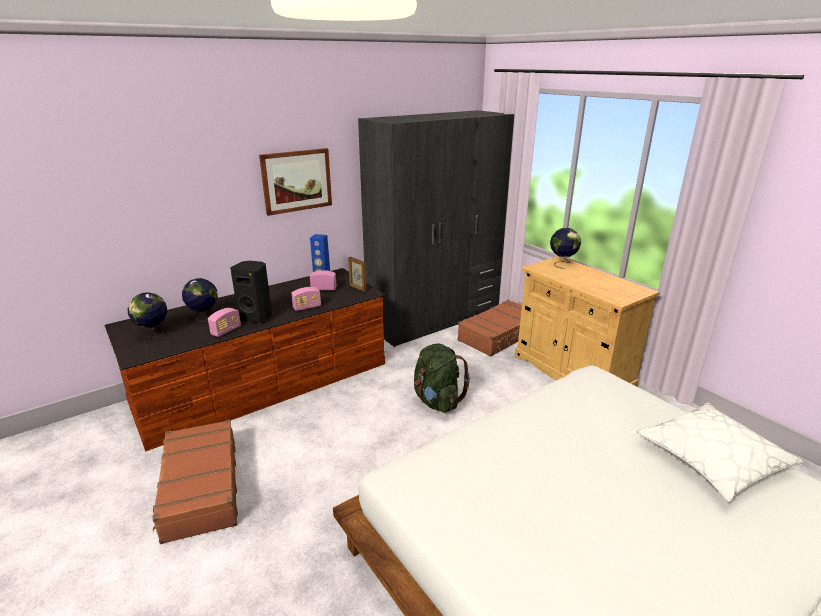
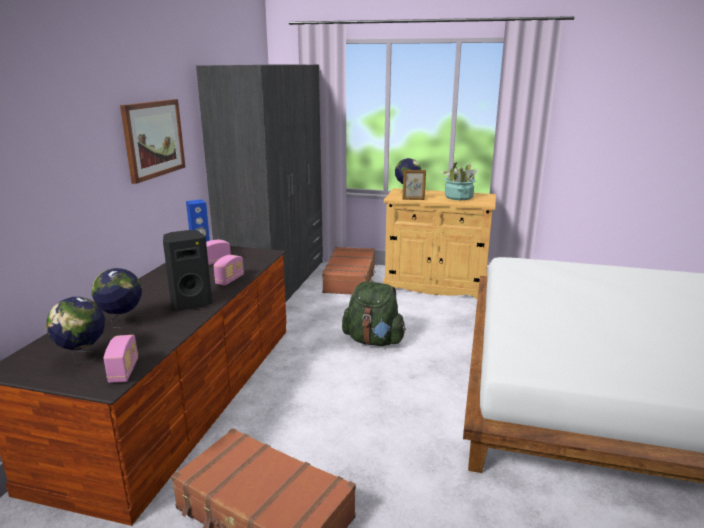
camera: 40 degrees left, 5 degrees down
radio [208,308,241,337] -> radio moved to [103,335,138,383]
picture frame [348,257,366,292] -> picture frame moved to [403,170,426,200]
white pillow [637,403,803,502] -> none
none -> potted plant [440,162,478,200]

